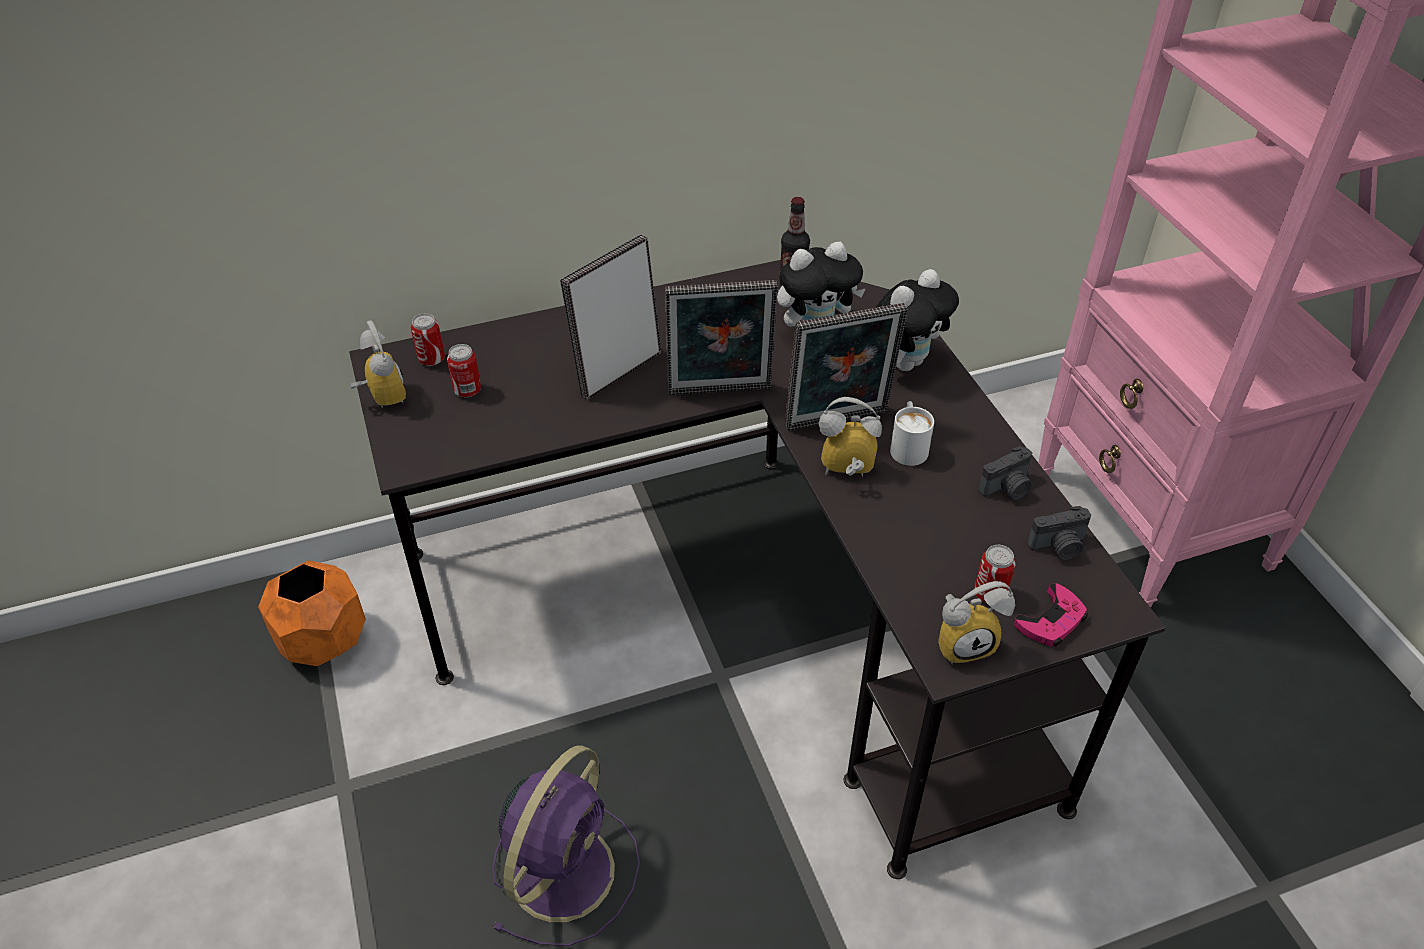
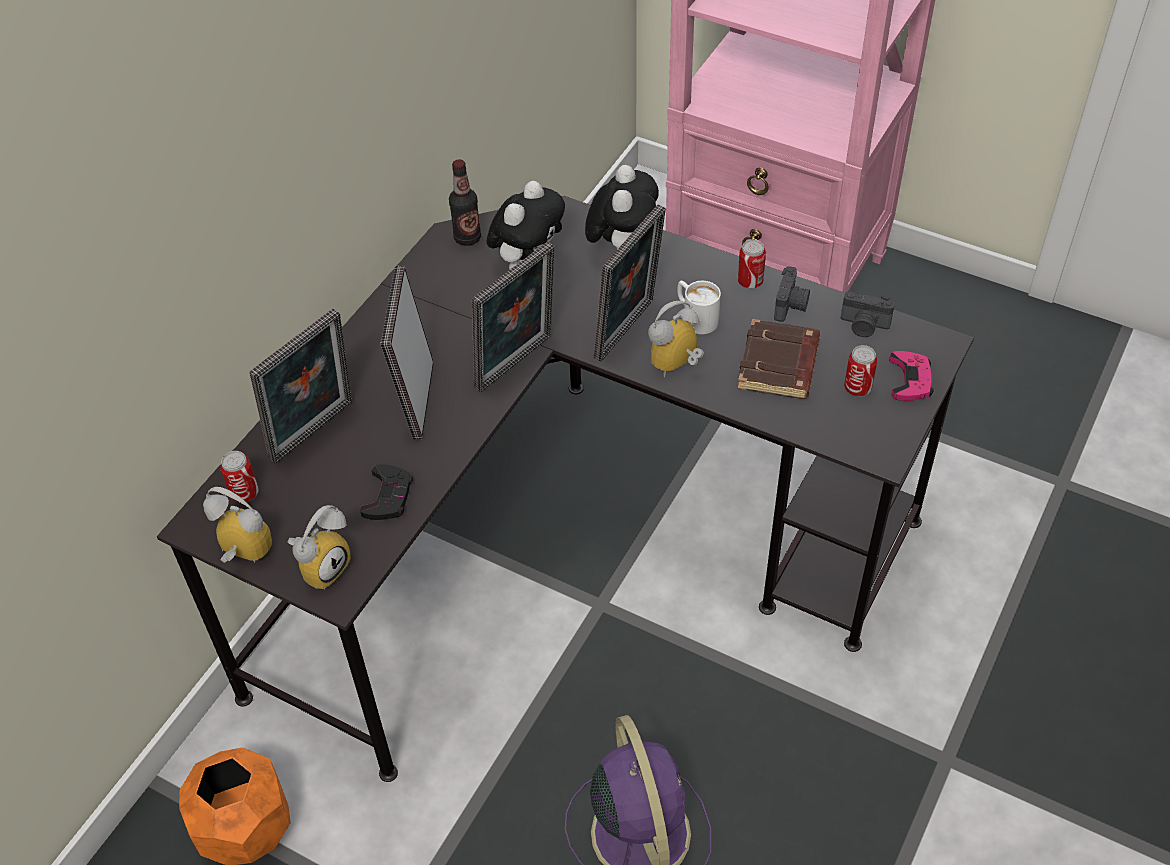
camera: 40 degrees left, 5 degrees up
can [447,344,481,398] -> can moved to [737,239,766,289]
alarm clock [938,581,1015,664] -> alarm clock moved to [288,505,351,590]
camera [1027,506,1091,561] -> camera turned 75 degrees clockwise [841,291,895,337]
none -> picture frame [249,308,352,464]
none -> black game controller [360,464,413,520]
none -> brown book [737,319,820,399]

